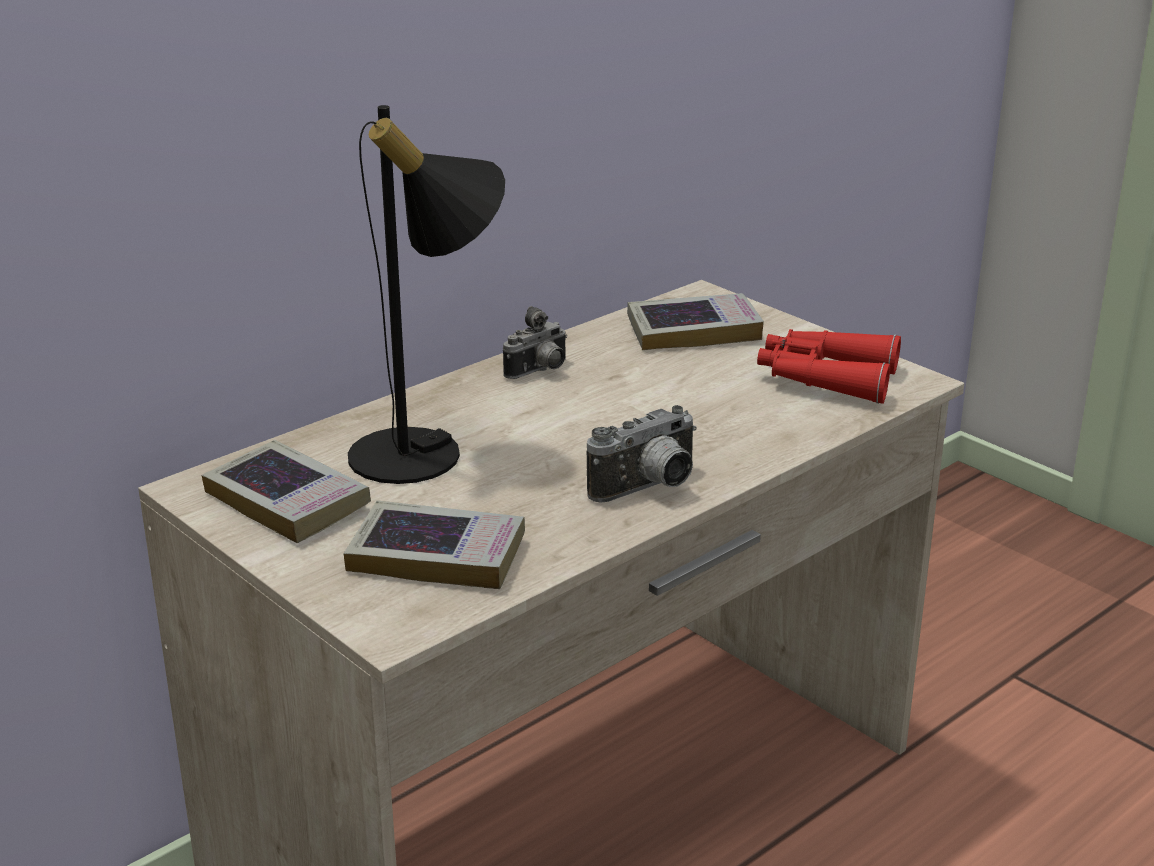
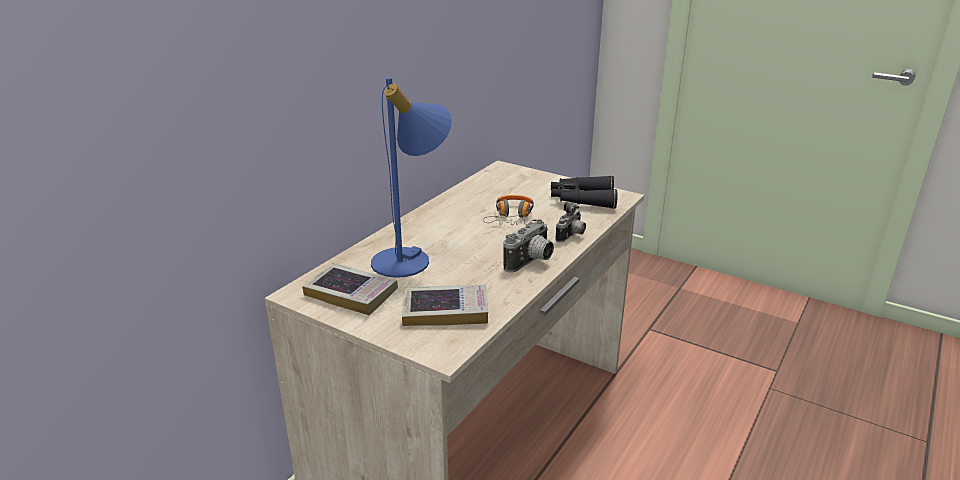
camera: 15 degrees left, 0 degrees up
black table lamp [348,105,505,484] -> blue table lamp [371,78,452,278]
camera [503,306,567,379] -> camera moved to [555,202,586,242]
book [627,293,764,350] -> none
red binoculars [757,329,901,404] -> black binoculars [551,175,618,209]
none -> headphones [483,195,537,225]

